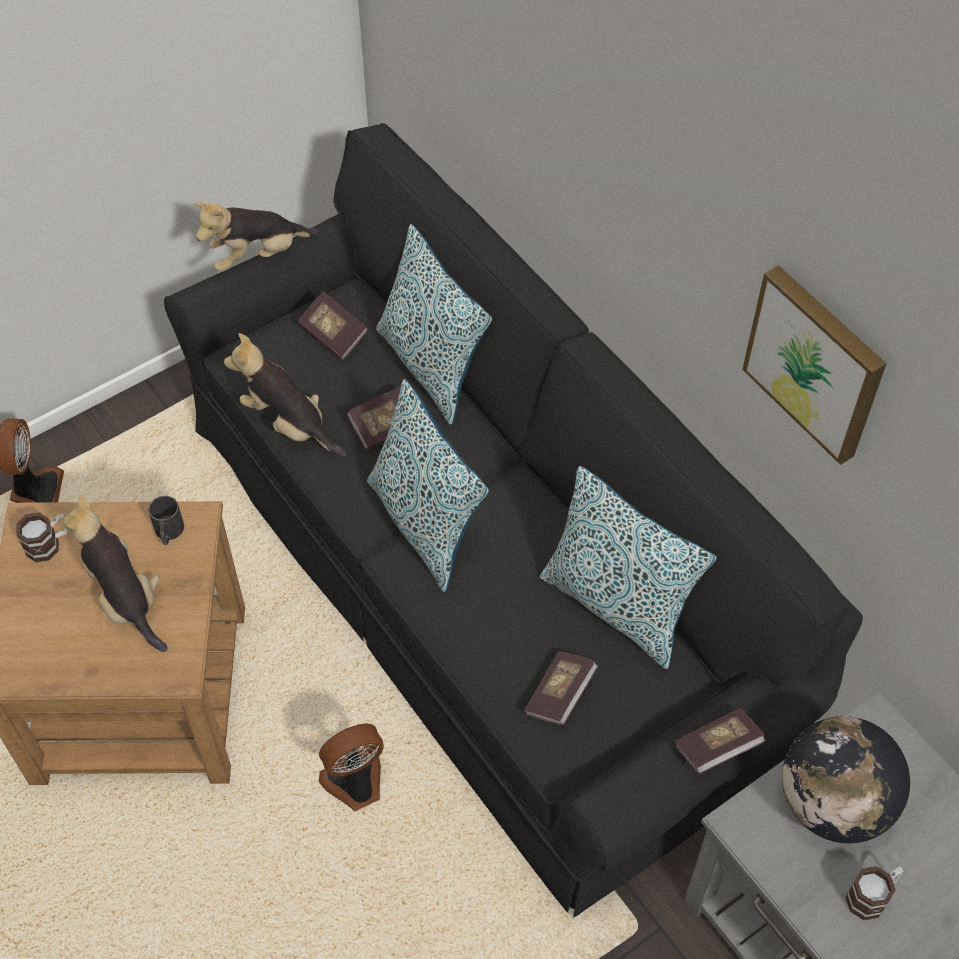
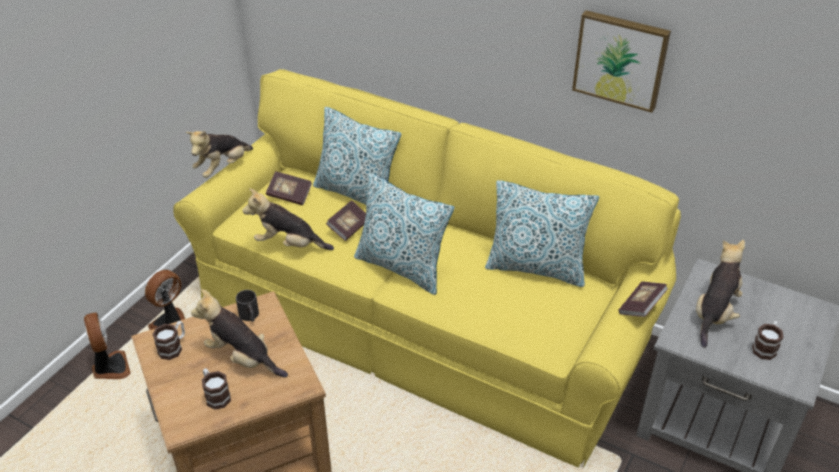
camera: 25 degrees left, 15 degrees down
black sofa [164,123,863,917] -> yellow sofa [173,69,681,467]
fan [319,723,383,811] -> fan moved to [145,270,185,330]
book [524,651,598,725] -> none
globe [782,716,910,843] -> plush toy [696,240,745,348]
none -> mug [202,368,231,410]

